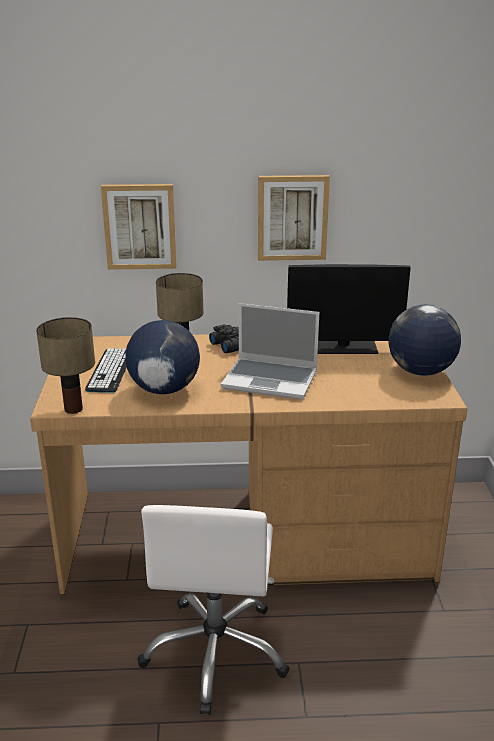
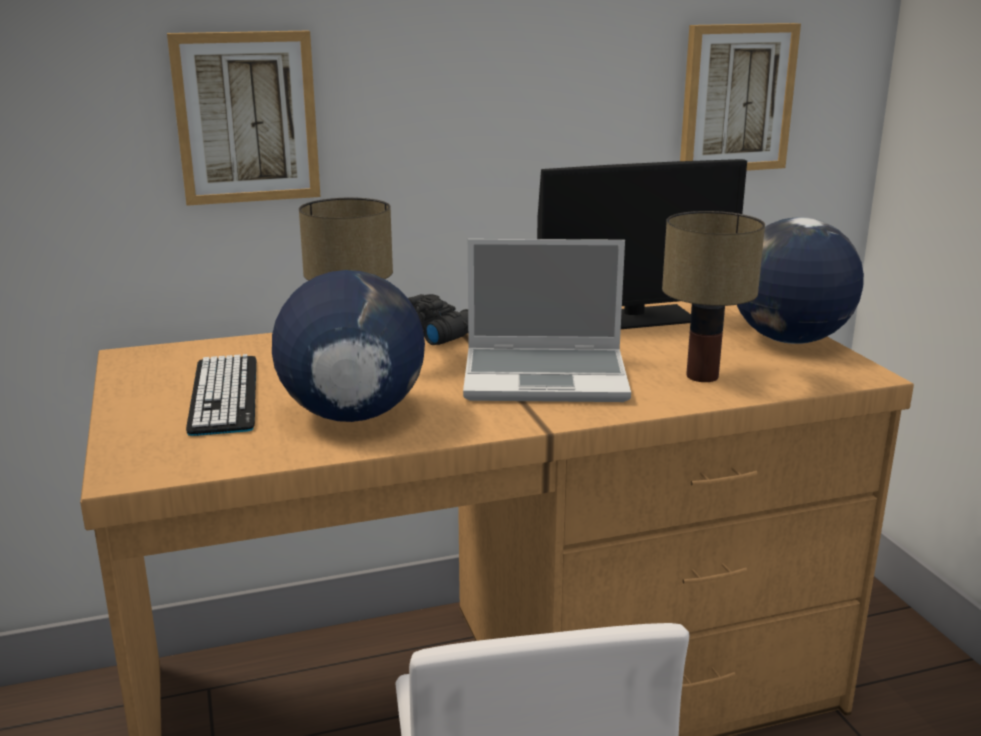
camera: 15 degrees left, 5 degrees down
table lamp [36,317,95,414] -> table lamp moved to [662,211,765,382]
picture [258,175,330,261] -> picture moved to [680,23,801,171]

